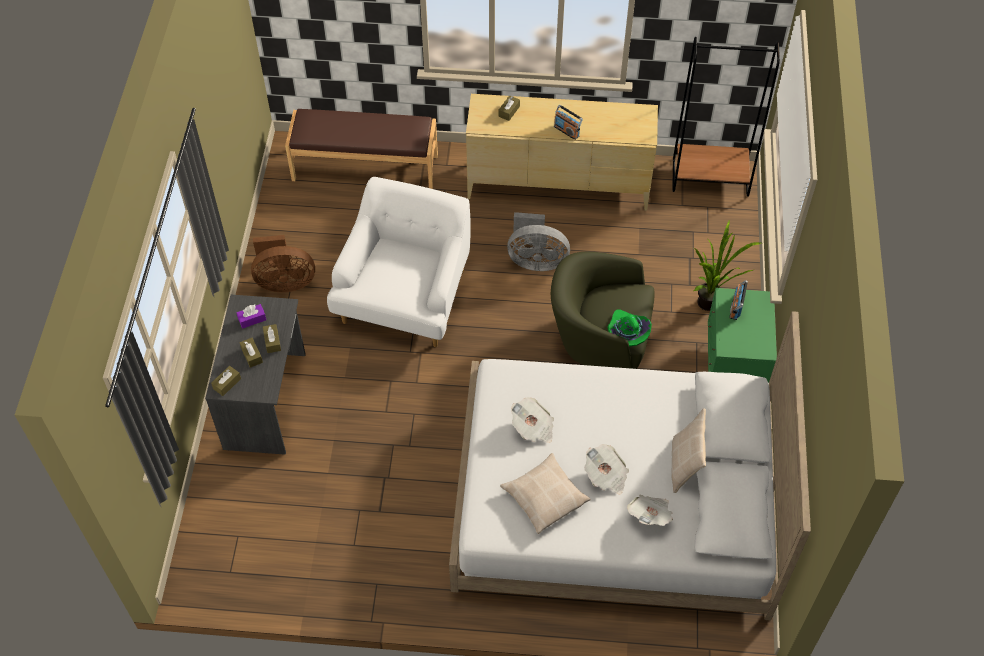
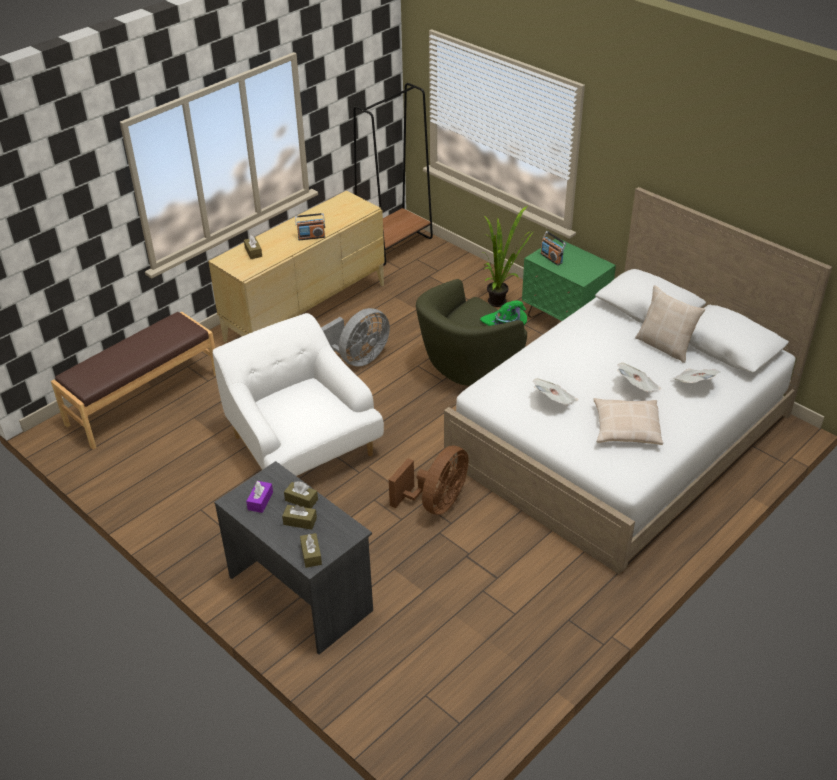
camera: 50 degrees left, 15 degrees down
brown fan [251,235,315,292] -> brown fan moved to [389,446,469,515]

